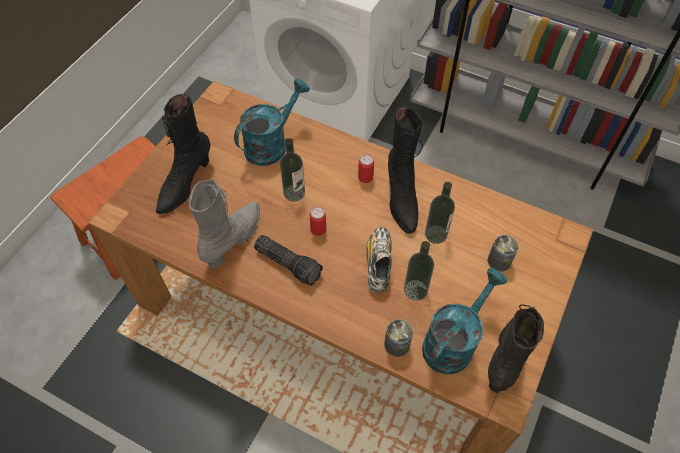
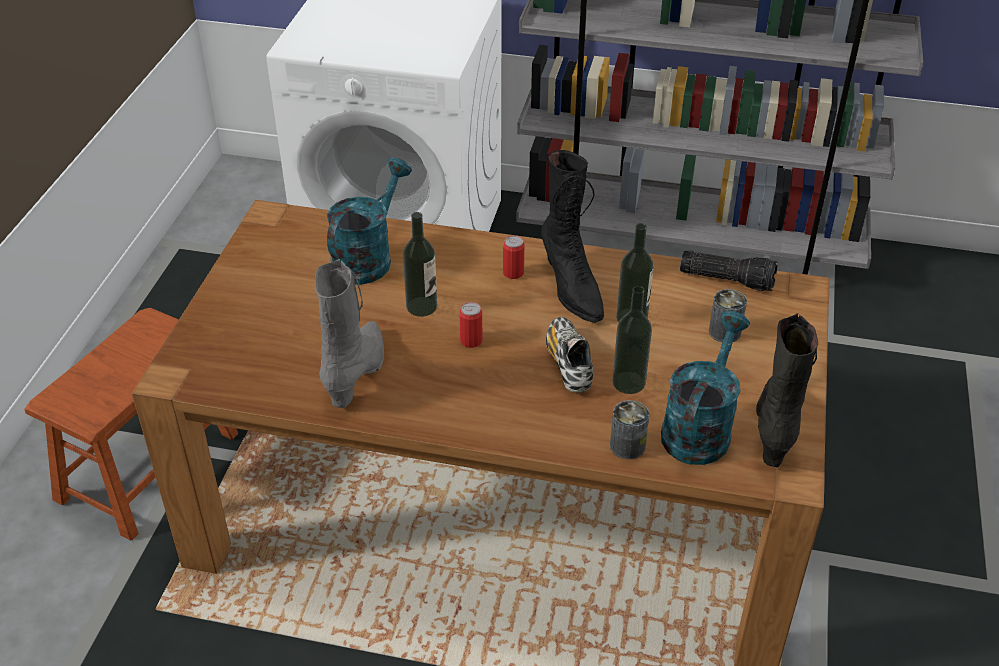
camera: 15 degrees left, 15 degrees down
black boot [156,94,210,214] -> none
flashlight [254,235,323,286] -> flashlight moved to [680,251,778,291]

